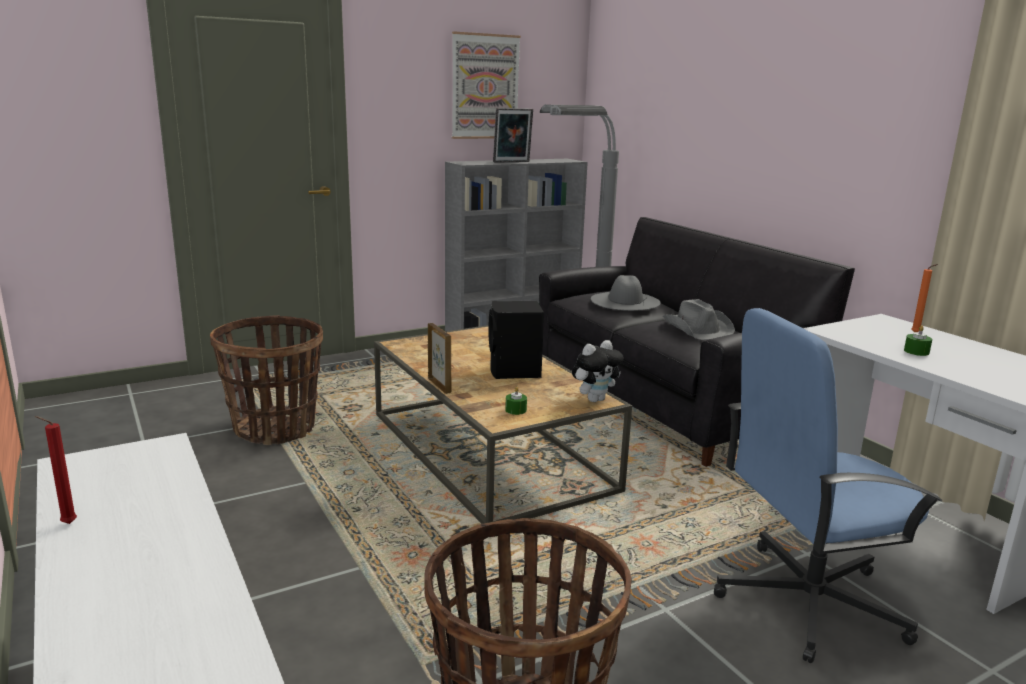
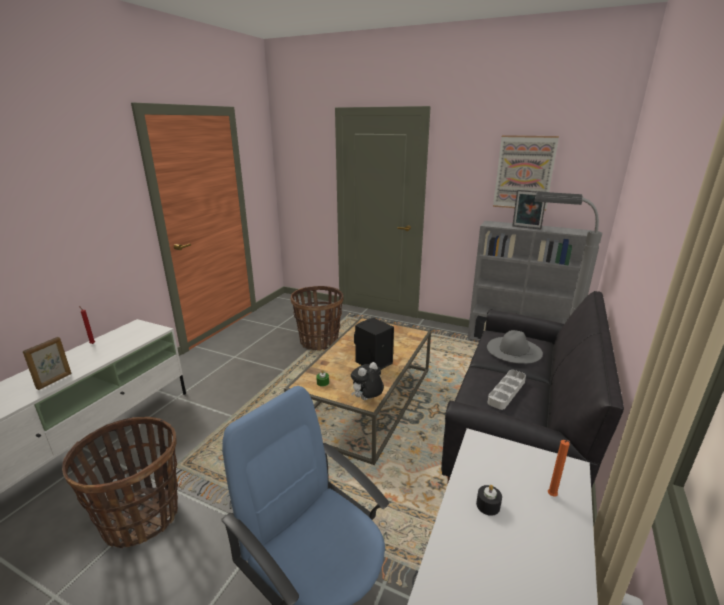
camera: 55 degrees right, 5 degrees up
picture frame [428,323,451,394] -> picture frame moved to [23,337,72,390]
plush toy [572,340,624,402] -> plush toy turned 120 degrees clockwise [351,362,384,400]
grey hat [663,299,735,340] -> grey tray [487,370,526,410]
green candle [904,325,932,356] -> black candle [476,485,502,516]

